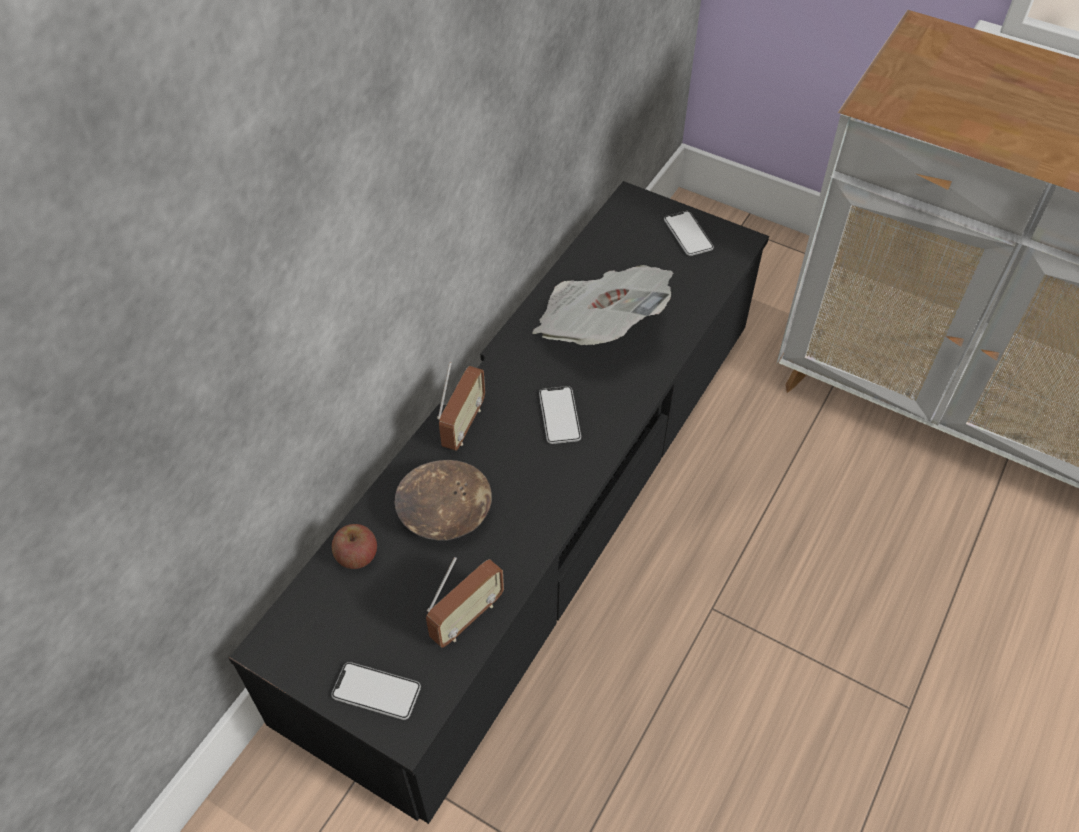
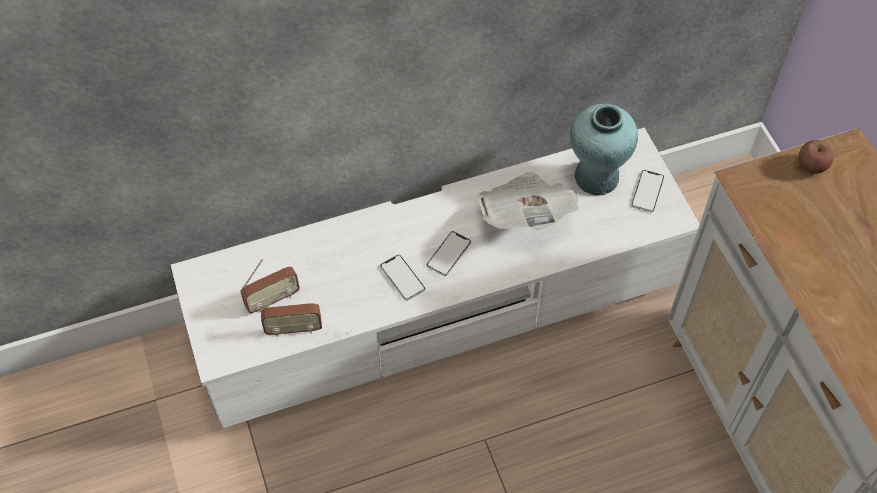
camera: 40 degrees right, 5 degrees up
black tv stand [229,181,769,824] -> white tv stand [170,127,700,428]
phone [331,662,421,720] -> phone moved to [380,255,426,301]
apple [332,524,377,569] -> apple moved to [798,140,834,174]
brown bowl [395,460,492,541] -> none
radio [437,362,485,451] -> radio moved to [240,258,300,313]
none -> turquoise vase [570,104,638,195]

